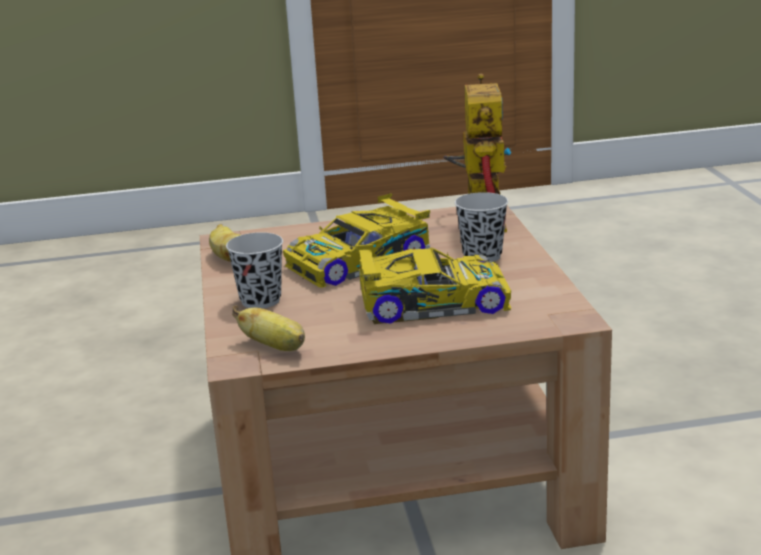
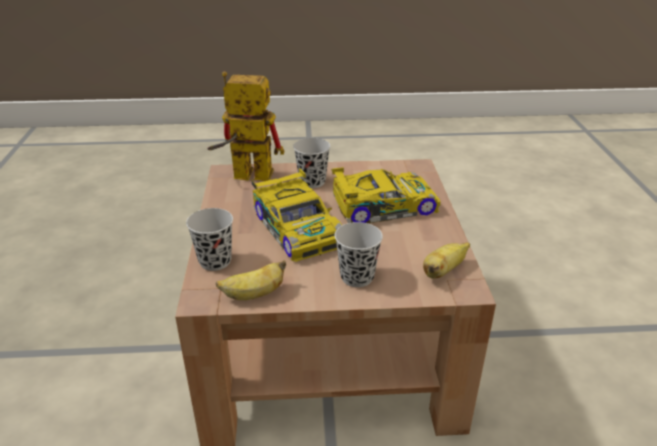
camera: 85 degrees left, 10 degrees up
toy car [355,244,511,324] -> toy car turned 75 degrees clockwise [331,167,441,223]
none -> black cup [186,208,233,271]

